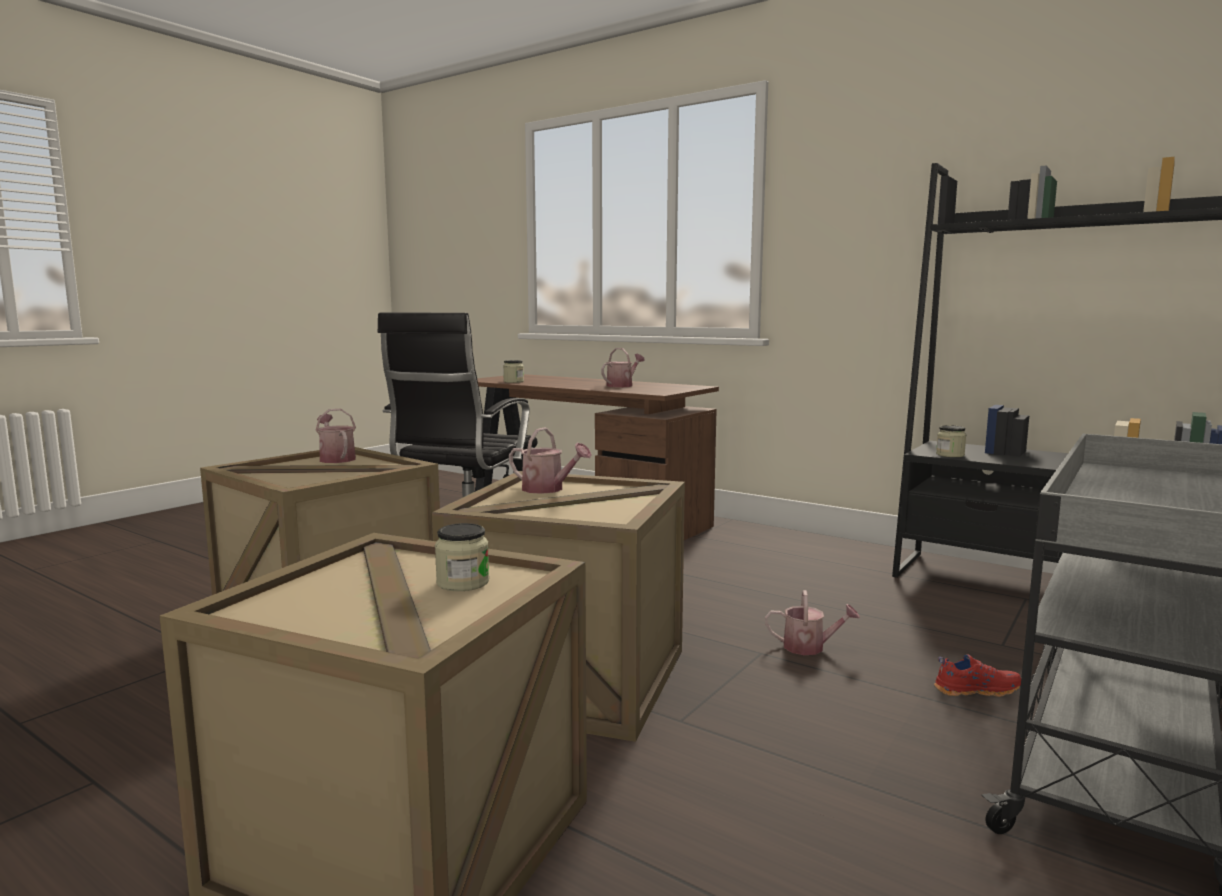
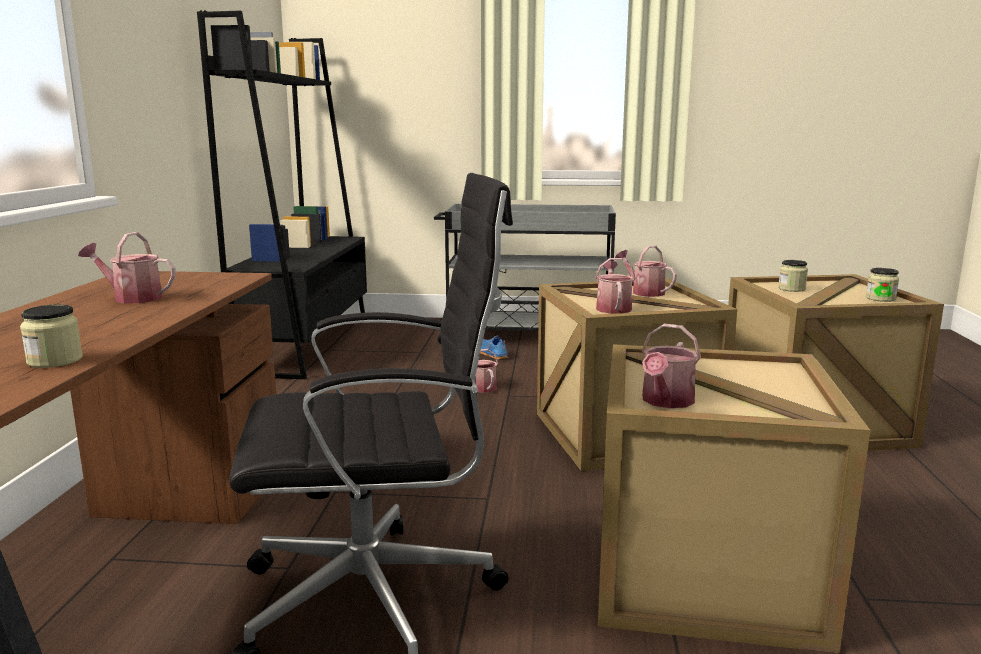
camera: 120 degrees left, 5 degrees up
red shoe [934,654,1021,697] -> blue shoe [480,336,508,360]
jar [936,425,966,457] -> jar moved to [866,268,899,302]
none -> watering can [615,245,677,297]

